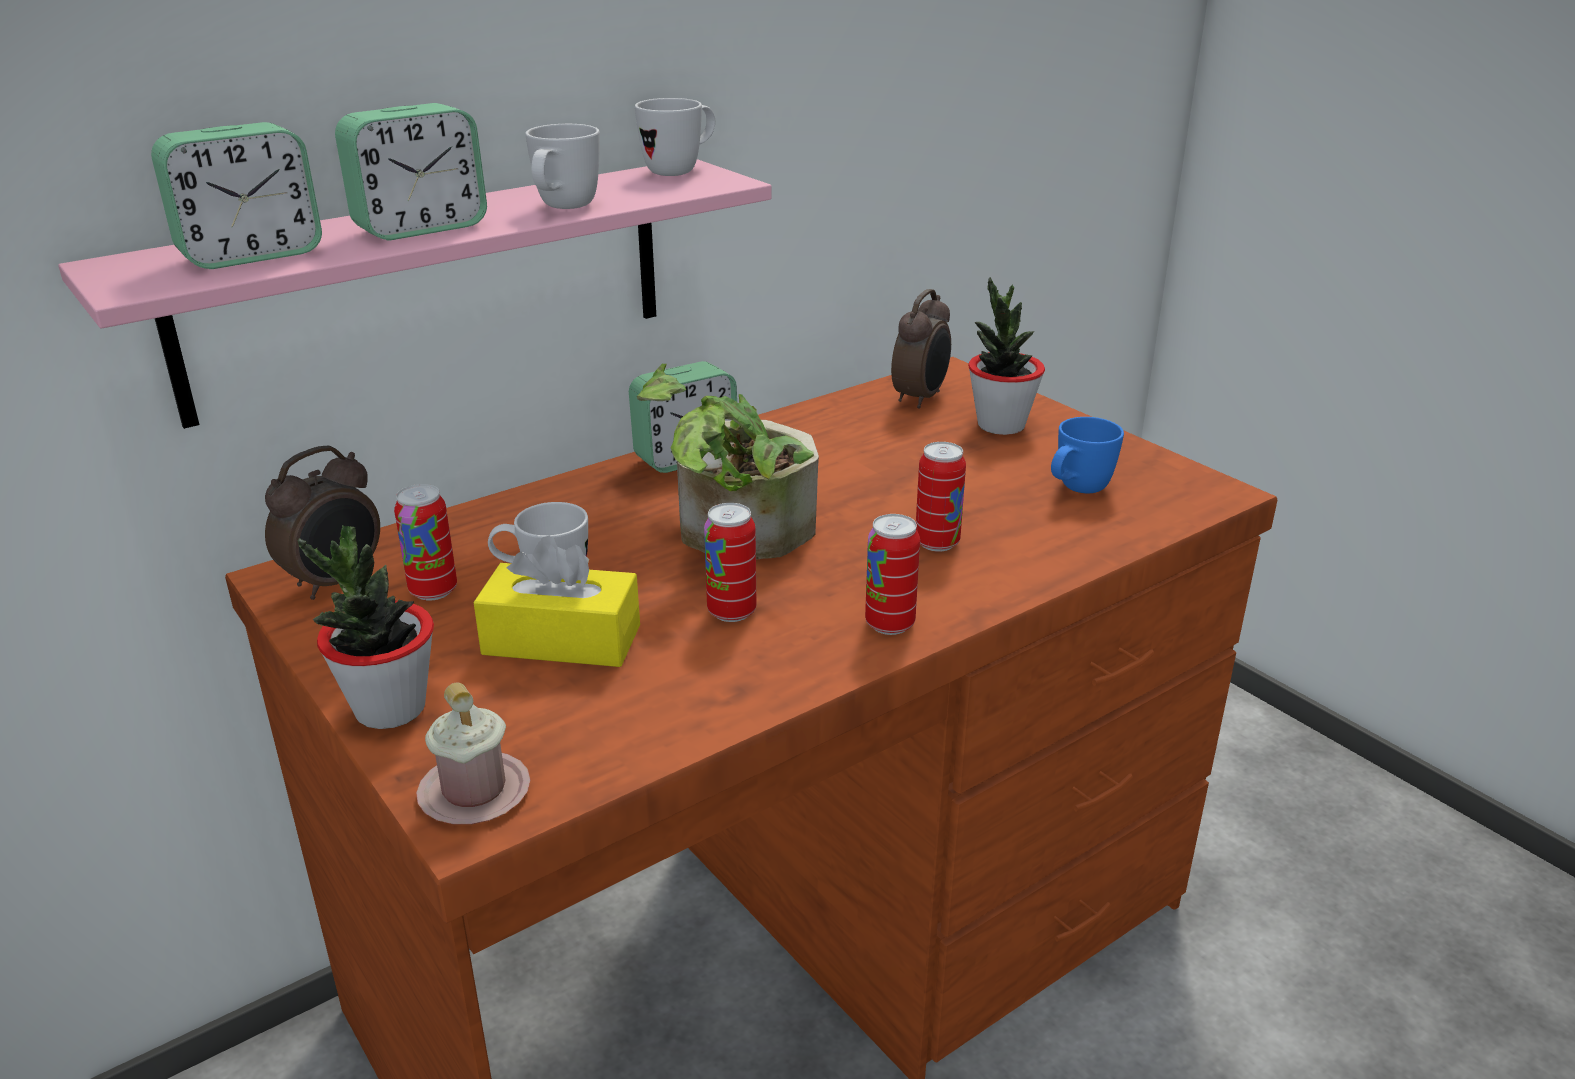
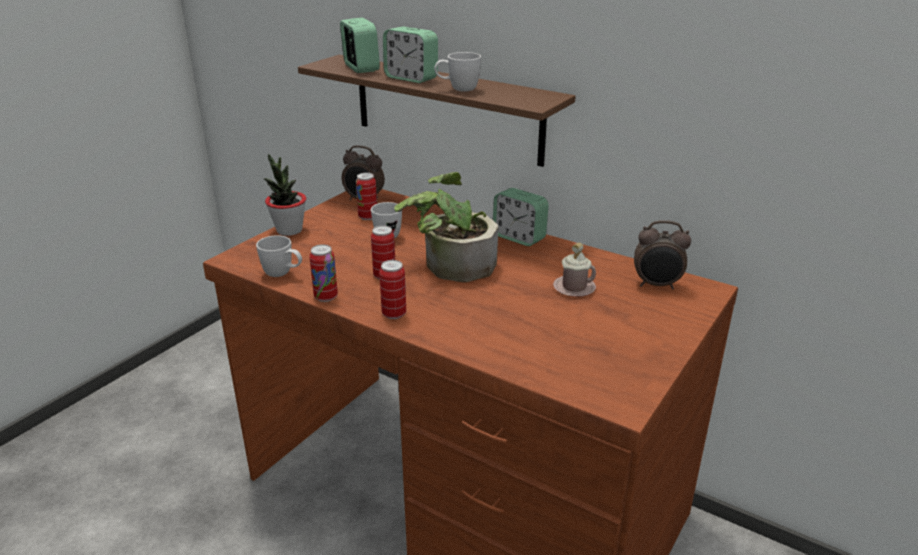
camera: 70 degrees right, 0 degrees up
pink shelf [58,159,772,429] -> brown shelf [298,55,576,167]
alarm clock [151,122,322,269] -> alarm clock turned 150 degrees counterclockwise [340,17,380,73]
pink mug [416,683,530,825] -> pink mug moved to [553,243,596,297]
yellow tissue box [473,536,640,667] -> none
white mug [635,98,715,176] -> white mug moved to [256,235,302,277]
can [916,442,966,552] -> can moved to [309,244,338,302]
potted plant [968,277,1045,435] -> none
blue mug [1051,417,1124,493] -> none

